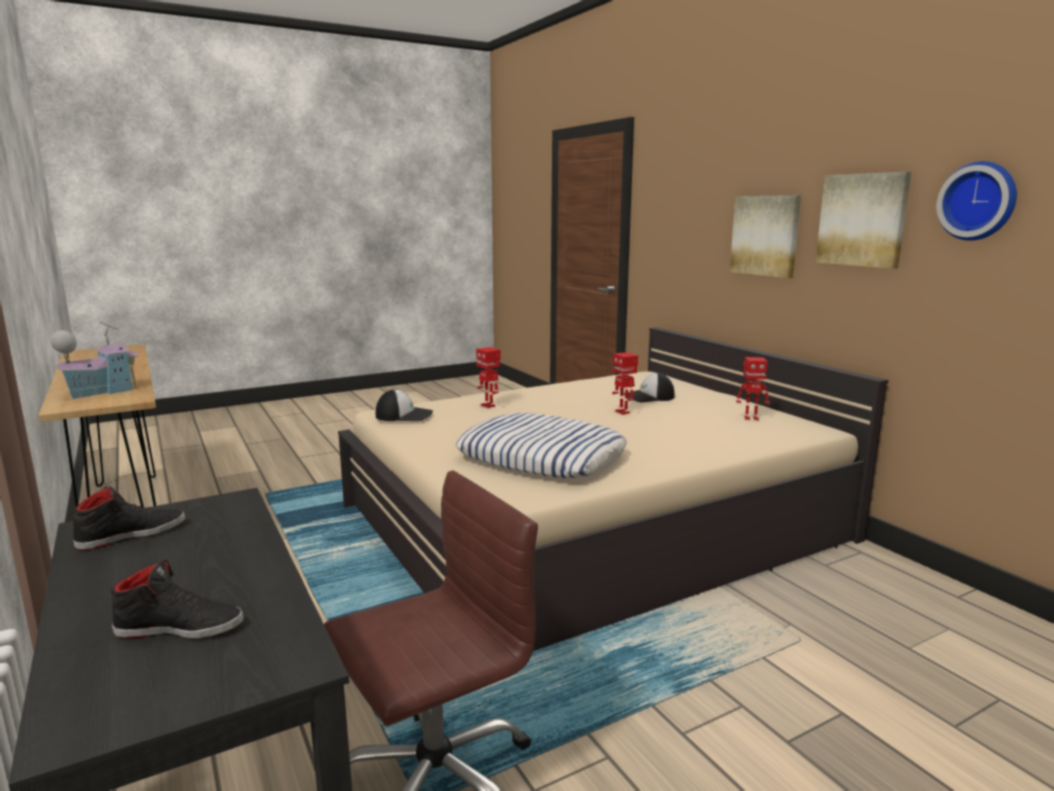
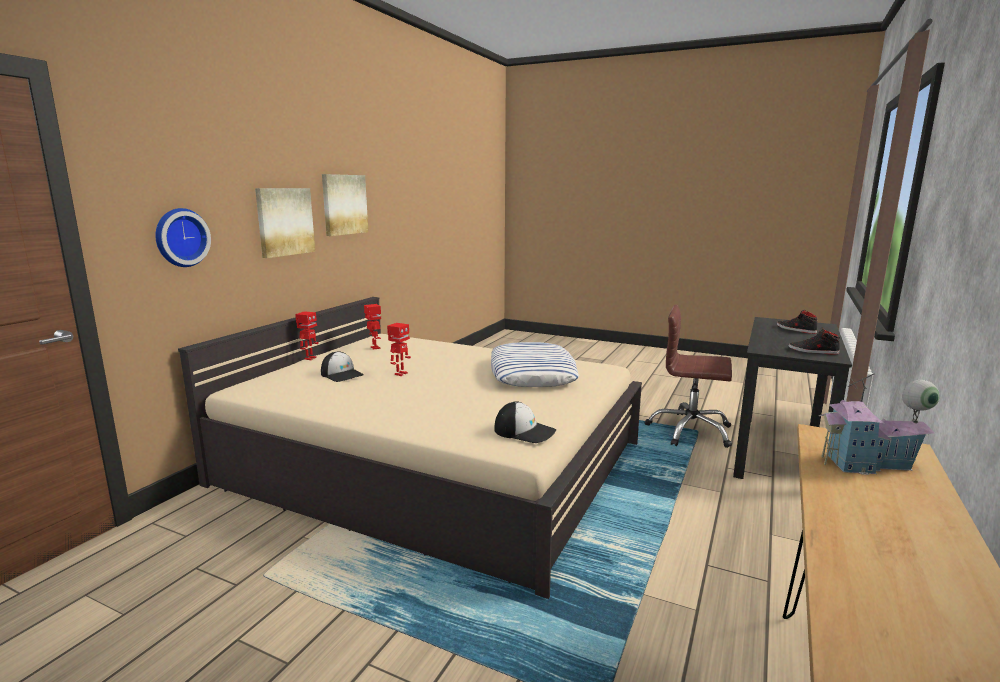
camera: 125 degrees left, 0 degrees up
cap [376,389,433,421] -> cap turned 150 degrees clockwise [494,401,556,443]
toy robot [476,347,501,408] -> toy robot moved to [295,311,319,360]
wall clock [937,161,1017,241] -> wall clock moved to [155,208,211,267]

